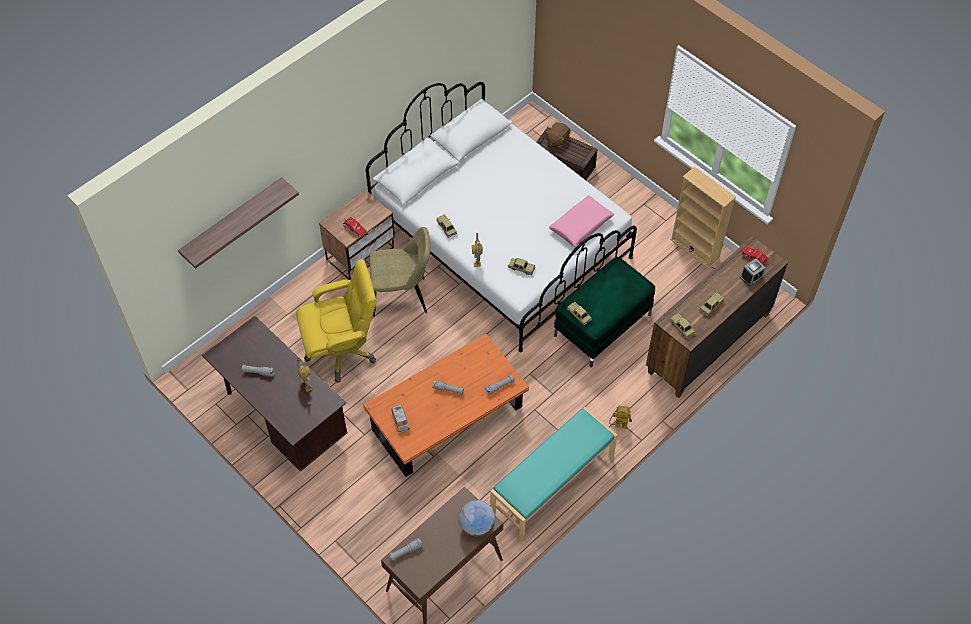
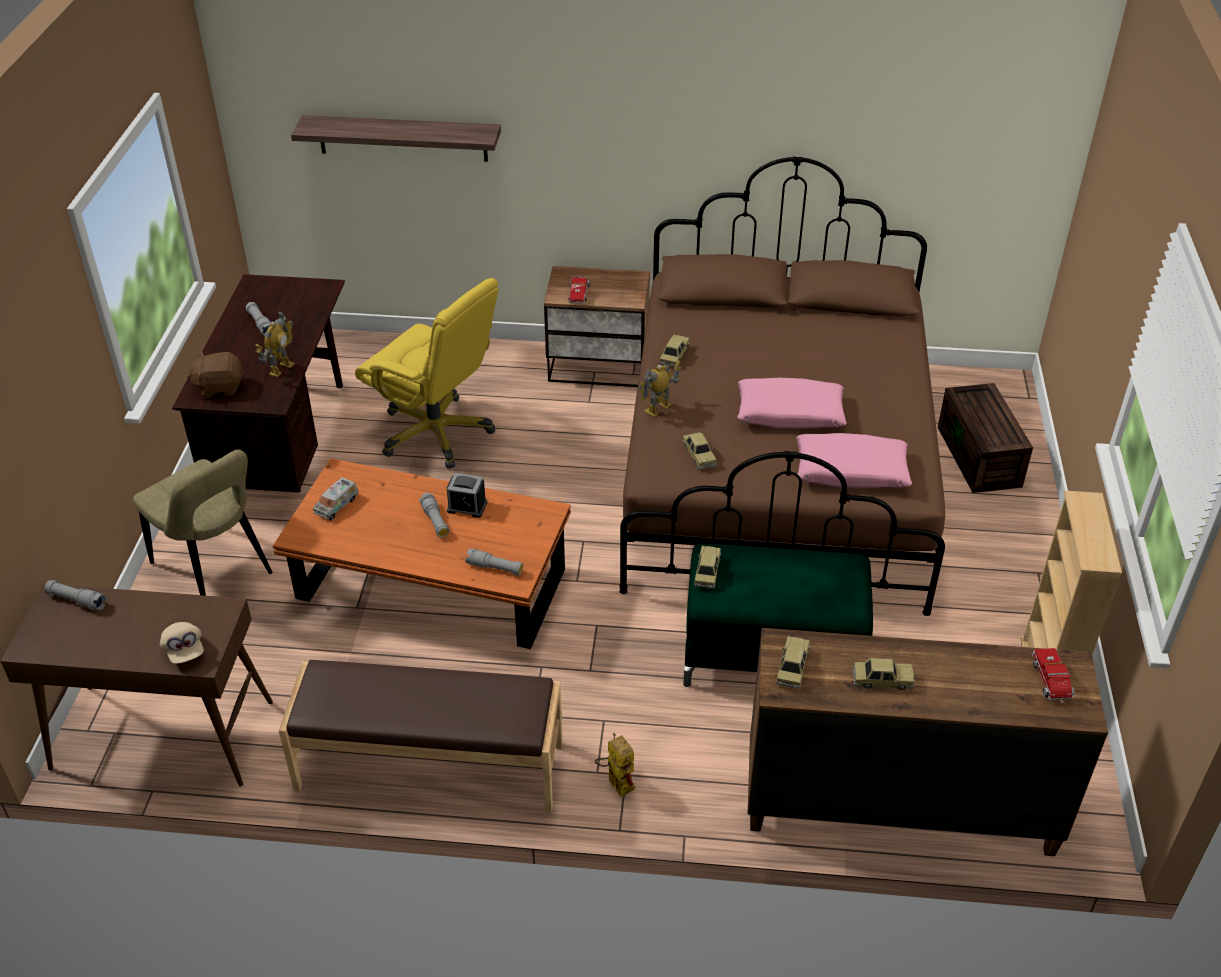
camera: 50 degrees right, 15 degrees down
white bed [366,82,637,352] -> brown bed [619,156,945,616]
beige chair [370,227,430,317] -> beige chair moved to [133,449,272,596]
globe [459,500,495,537] -> beige cap [160,622,204,664]
turquoise bench [490,407,618,542] -> brown bench [279,660,563,813]
brown plush toy [545,122,570,149] -> brown plush toy moved to [187,352,244,398]
alarm clock [740,258,766,286] -> alarm clock moved to [447,473,487,518]
none -> pink pillow [737,378,847,428]

